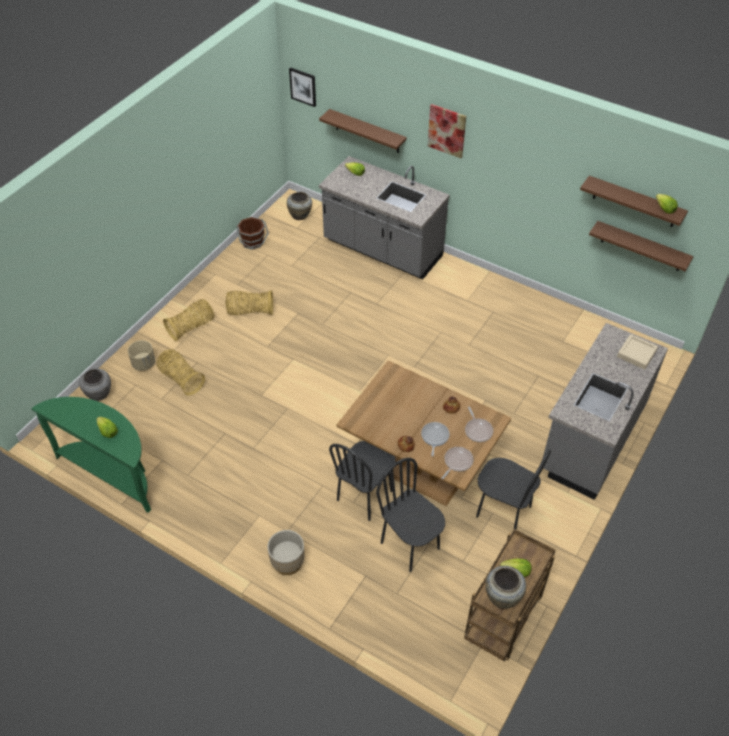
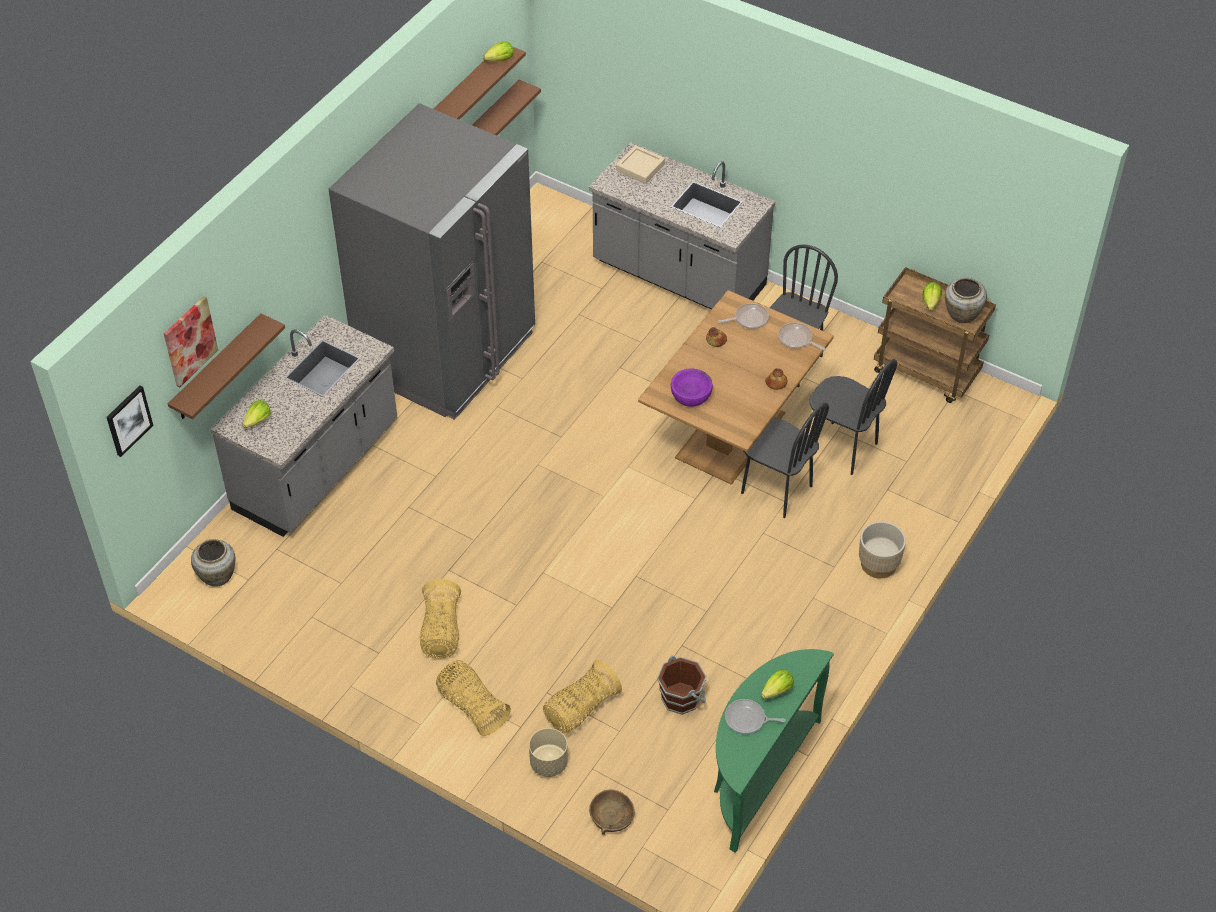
camera: 90 degrees left, 0 degrees up
grey vase [79,368,111,401] -> brown bowl [589,789,635,835]
brown bucket [236,217,269,250] -> brown bucket moved to [657,656,707,715]
black chair [376,458,445,572] -> black chair turned 105 degrees counterclockwise [810,359,897,475]
frying pan [421,422,450,456] -> frying pan moved to [725,699,786,734]
picture [428,104,466,158] -> picture moved to [164,296,218,388]
none -> grey fridge [328,103,535,420]
none -> purple bowl [671,368,713,407]

